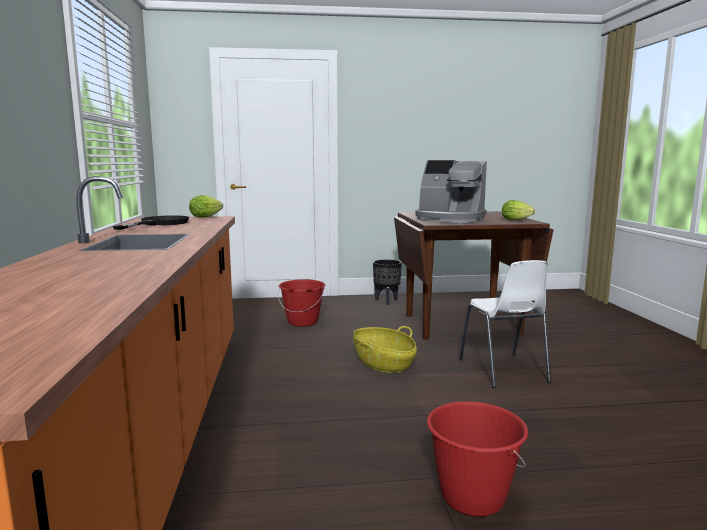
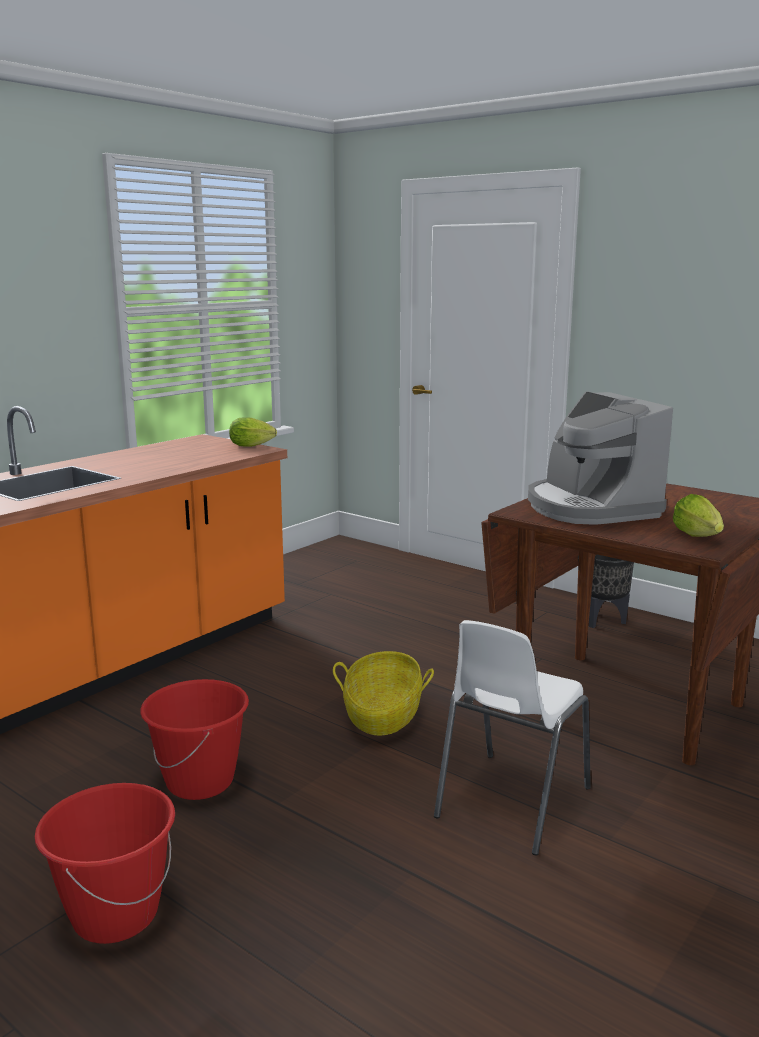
camera: 45 degrees right, 5 degrees up
black frying pan [113,215,189,230] -> none
red bucket [278,279,325,327] -> red bucket moved to [140,679,249,800]

